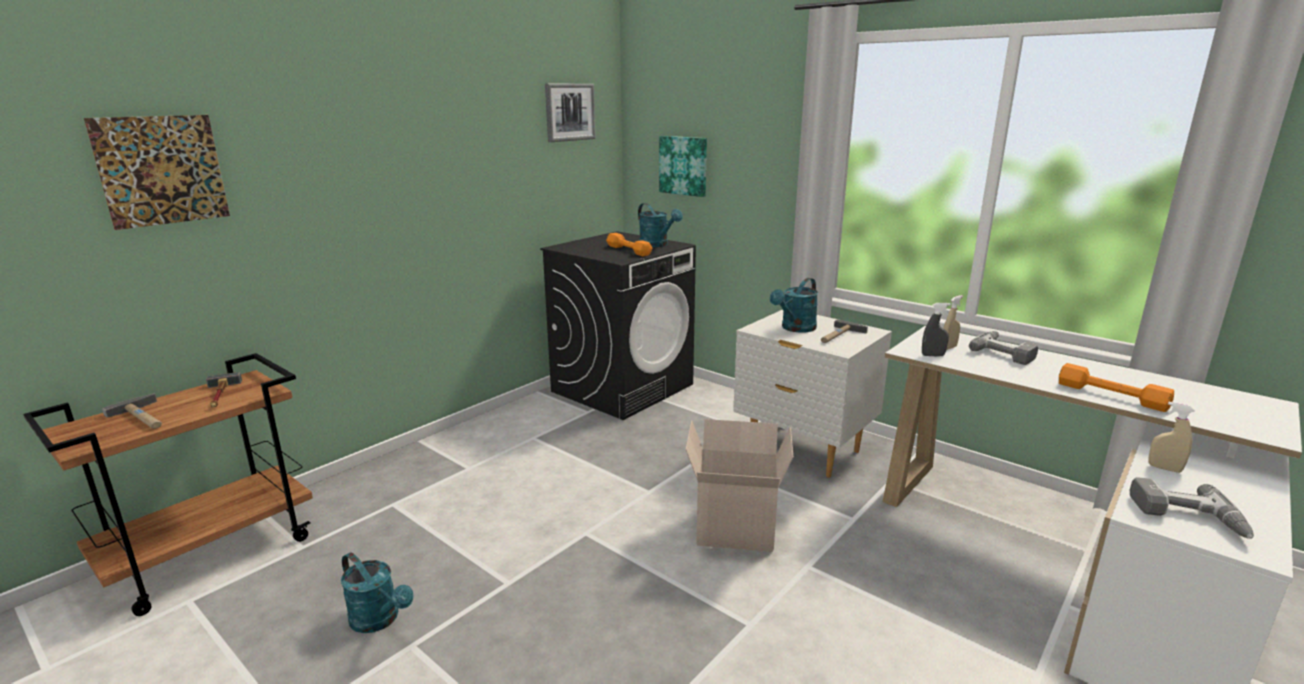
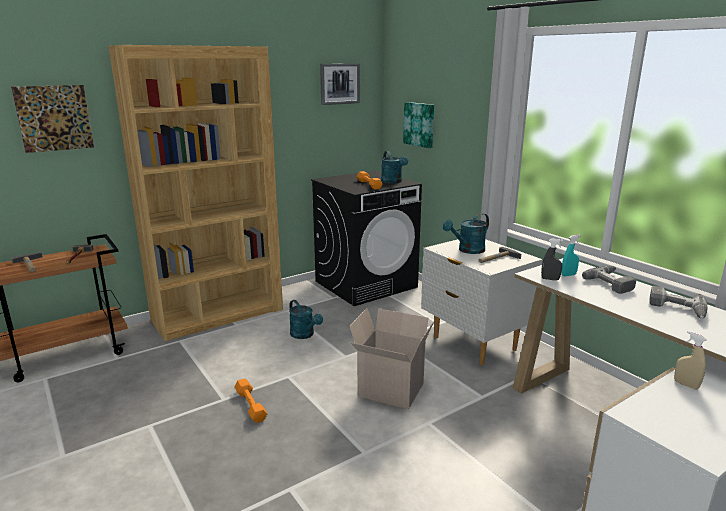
camera: 15 degrees right, 0 degrees up
turquoise watering can [341,552,413,633] -> turquoise watering can moved to [289,300,323,339]
beige spray bottle [944,295,963,350] -> turquoise spray bottle [561,235,581,276]
orange dumbbell [1059,363,1174,412] -> orange dumbbell moved to [234,379,267,423]
power drill [1130,477,1254,539] -> power drill moved to [649,286,708,319]
none -> brown bookcase [108,45,283,341]

